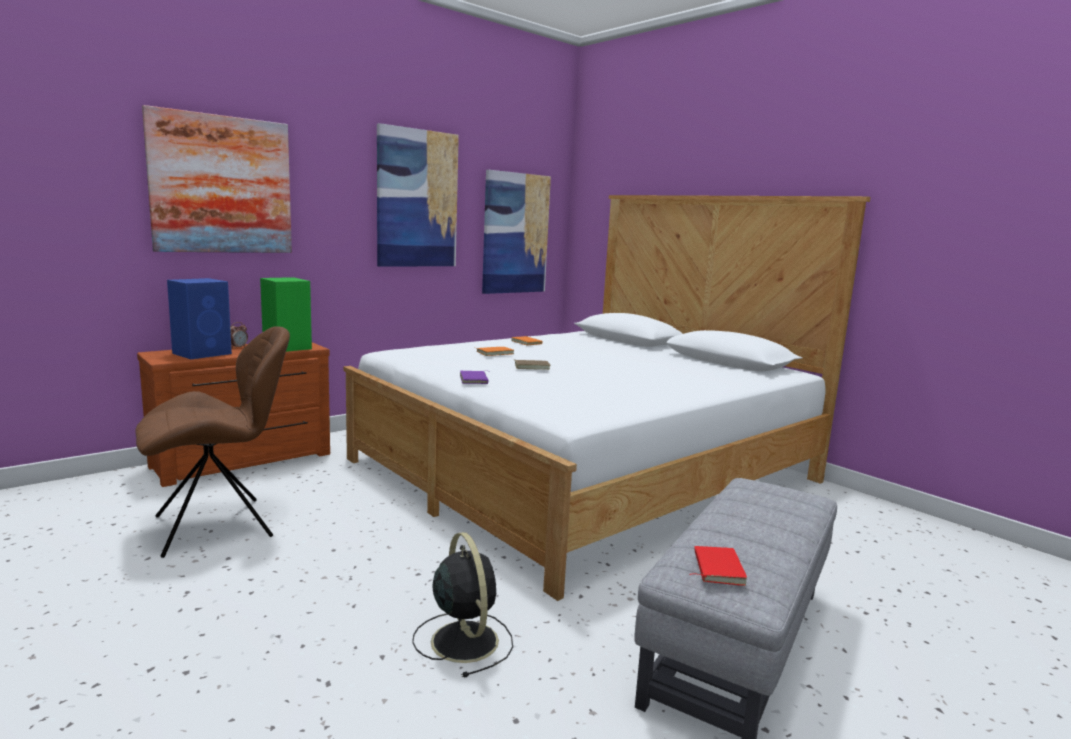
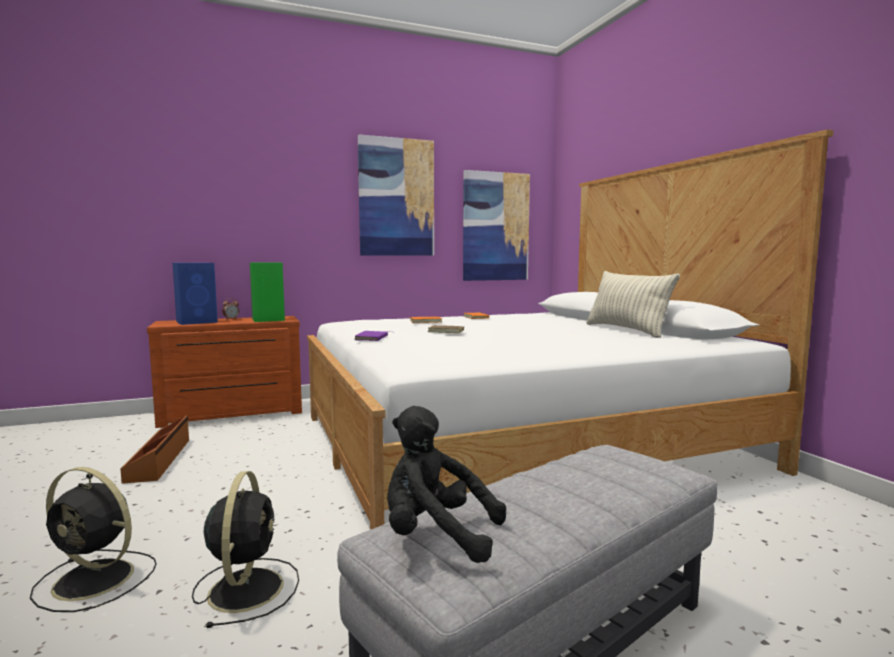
camera: 20 degrees right, 5 degrees down
brown chair [135,326,290,558] -> brown storage box [120,415,189,484]
picture [142,105,292,253] -> none
red book [689,546,747,586] -> black plush toy [387,406,506,563]
none -> black fan [30,467,157,612]
none -> pillow [587,271,680,338]

